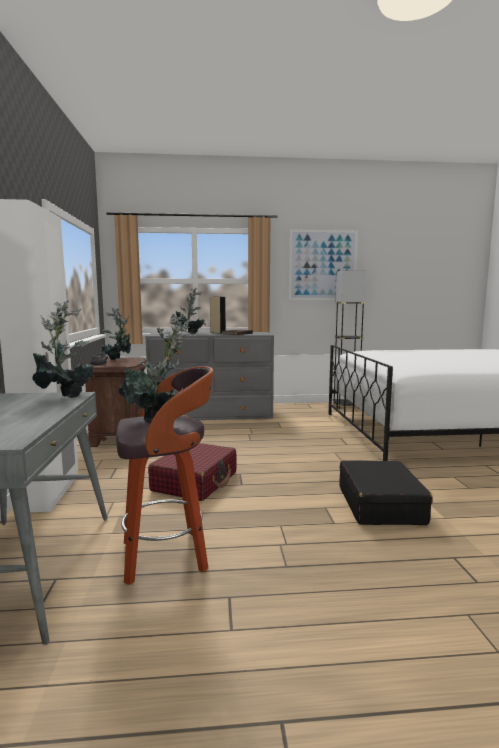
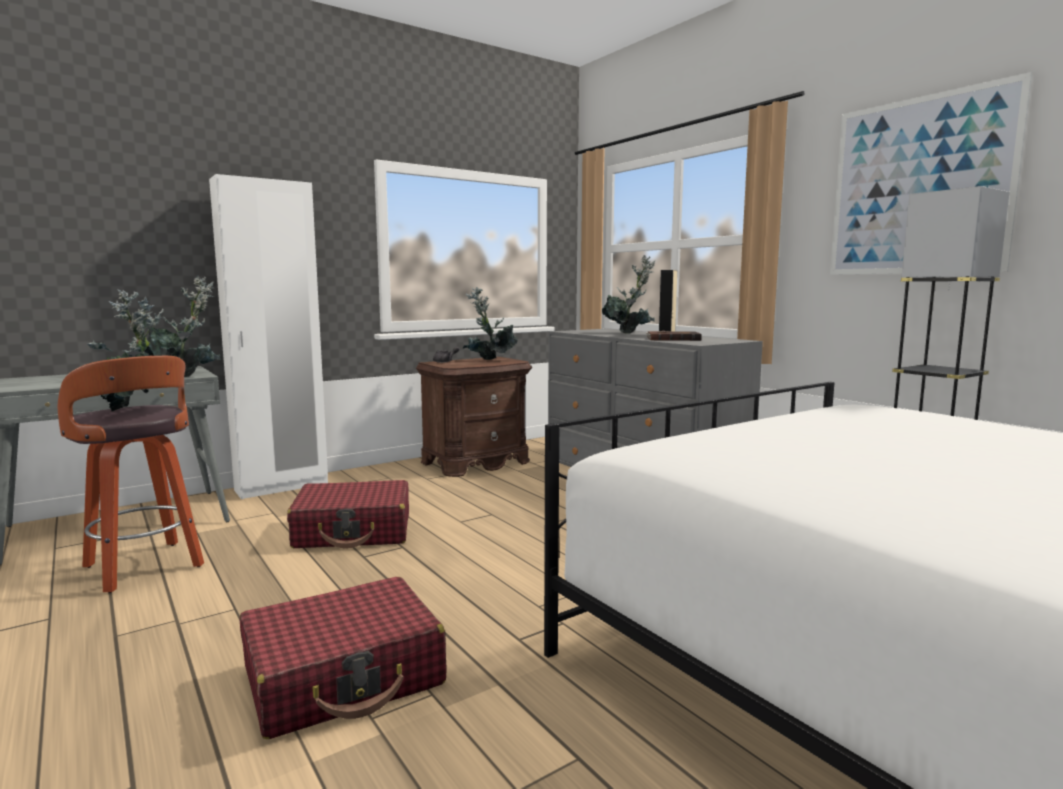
camera: 60 degrees right, 0 degrees up
black suitcase [340,461,433,525] -> red suitcase [239,577,447,739]

